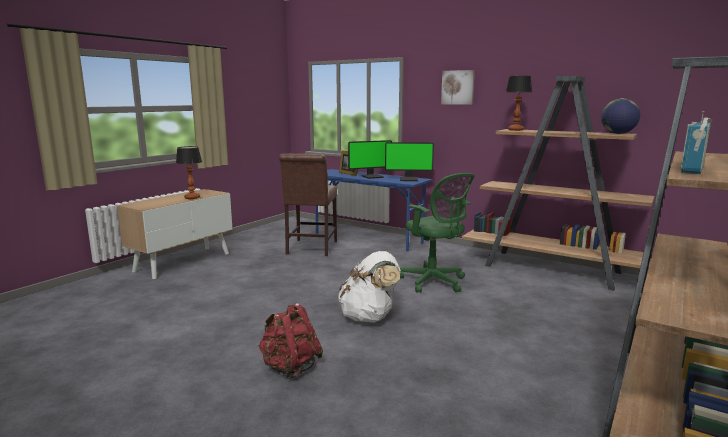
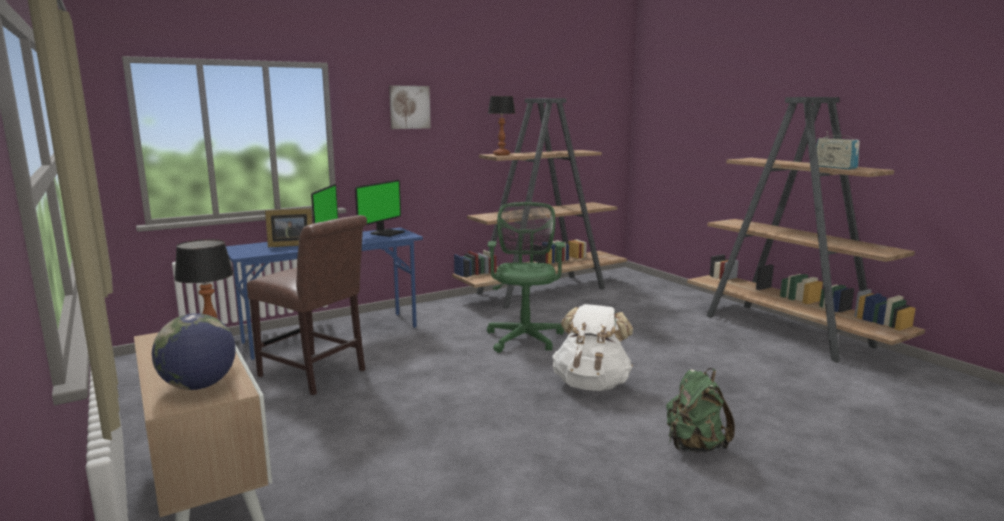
camera: 65 degrees left, 0 degrees up
red backpack [259,303,323,379] -> green backpack [666,368,735,453]
green office chair [400,173,474,293] -> green office chair turned 75 degrees counterclockwise [487,202,565,353]
globe [601,98,640,134] -> globe moved to [152,313,236,390]

